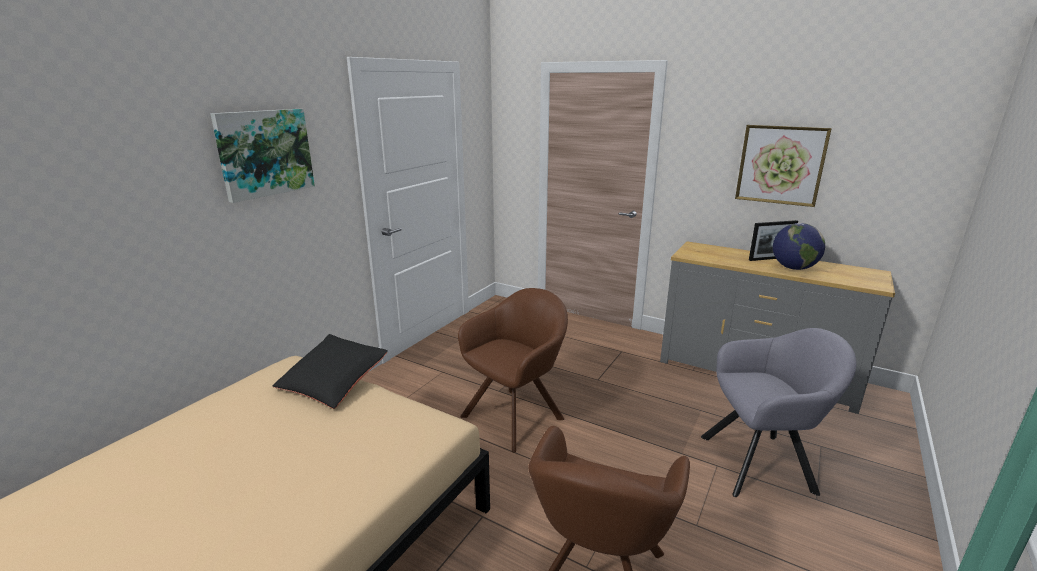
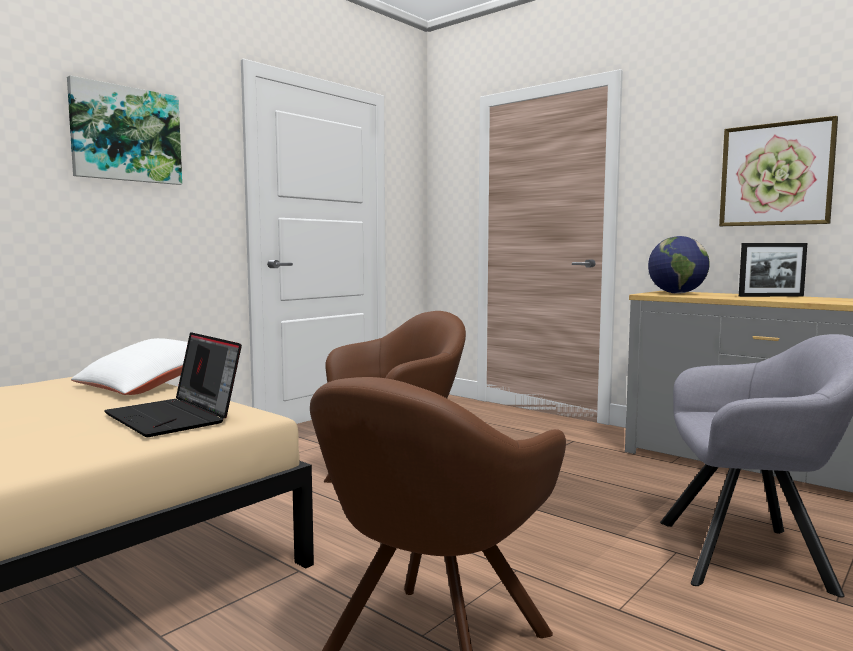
camera: 10 degrees right, 15 degrees down
black pillow [273,334,388,409] -> white pillow [71,338,188,395]
globe [773,223,825,270] -> globe moved to [648,236,709,294]
none -> laptop [104,332,242,437]

